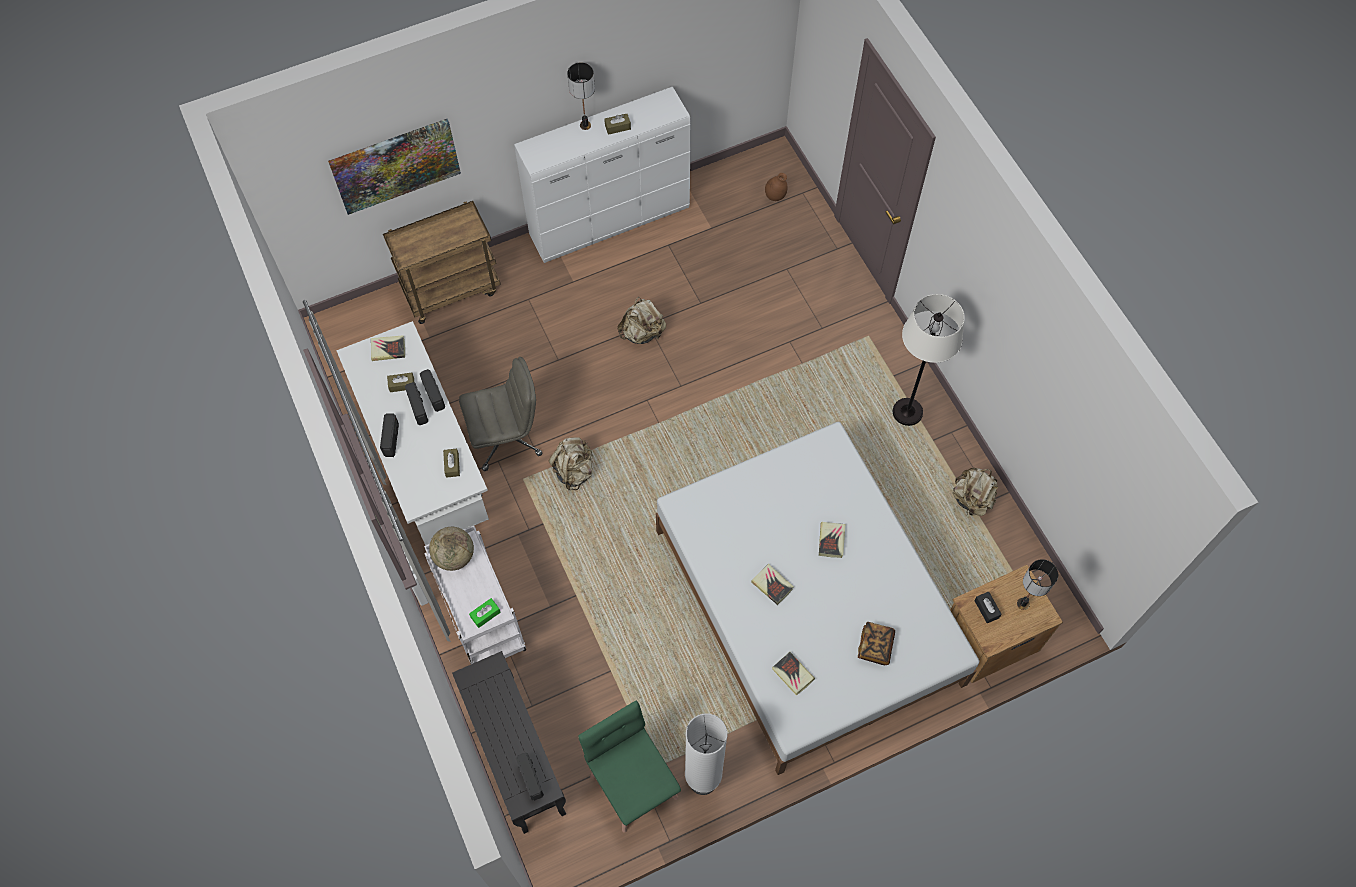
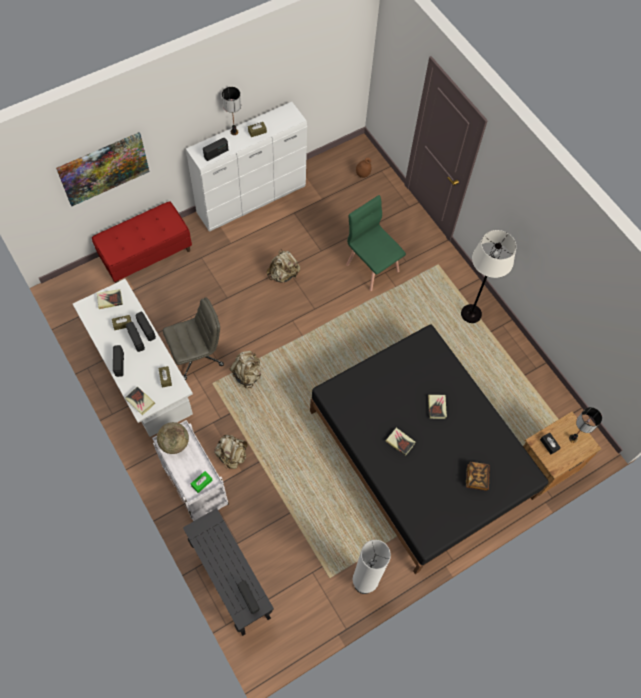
camera: 10 degrees left, 0 degrees up
brown cart [383,201,501,324] -> red bench [92,201,192,283]
green chair [578,701,681,833] -> green chair moved to [346,195,406,291]
white bed [656,422,979,775] -> black bed [310,324,549,574]
book [772,652,815,696] -> book moved to [125,386,155,415]
beige backpack [953,468,998,516] -> beige backpack moved to [214,435,248,469]
none -> radio [203,137,228,161]

